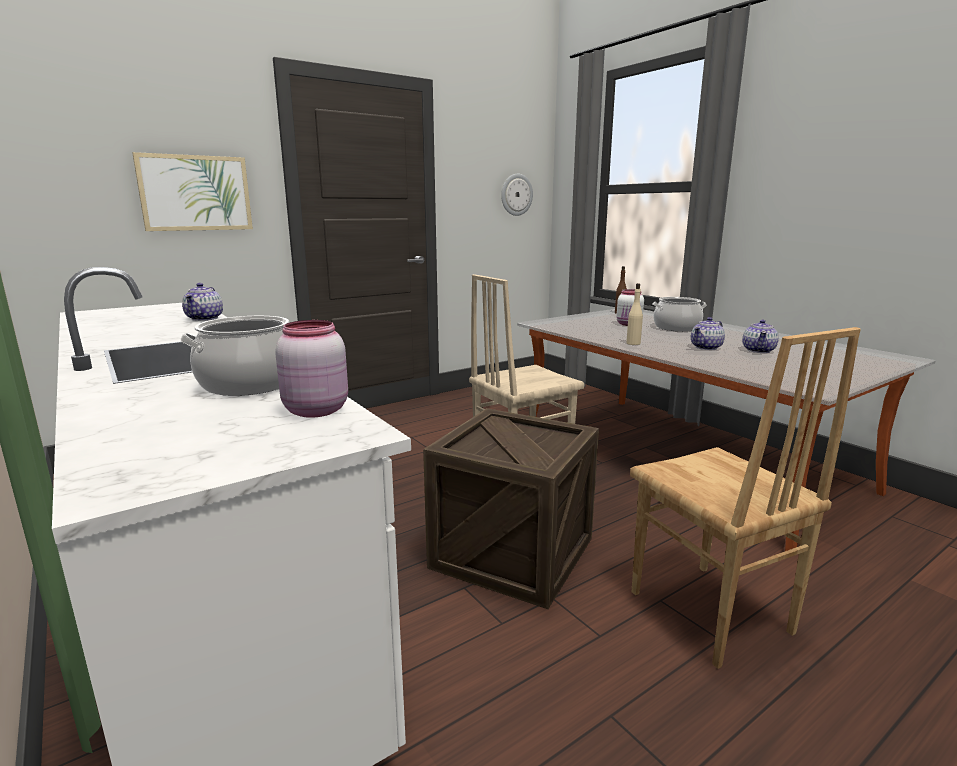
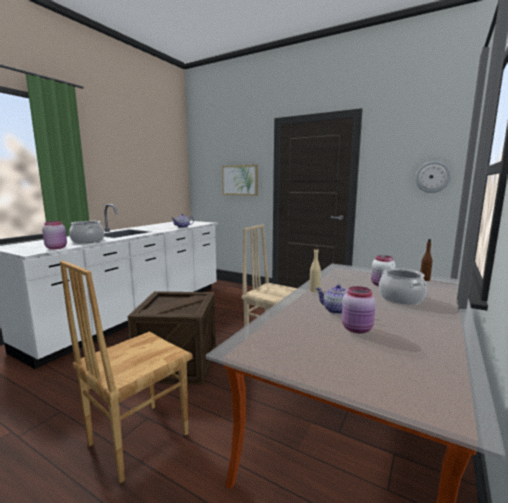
camera: 65 degrees right, 5 degrees down
teapot [742,320,779,353] -> pink jar [342,286,376,333]

